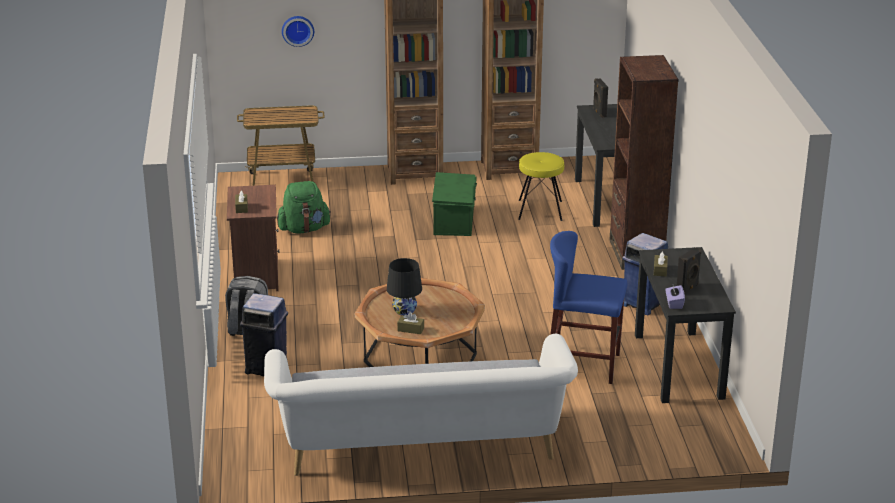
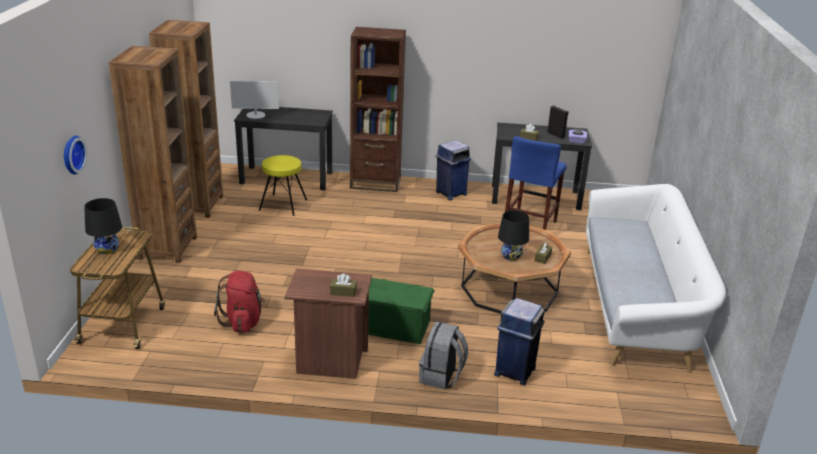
camera: 80 degrees left, 0 degrees up
green backpack [277,181,331,233] -> red backpack [214,271,266,333]
green storage box [432,172,477,236] -> green storage box moved to [368,278,435,344]
black speaker [593,78,608,118] -> monitor [230,81,279,119]
none -> black table lamp [84,198,122,254]

